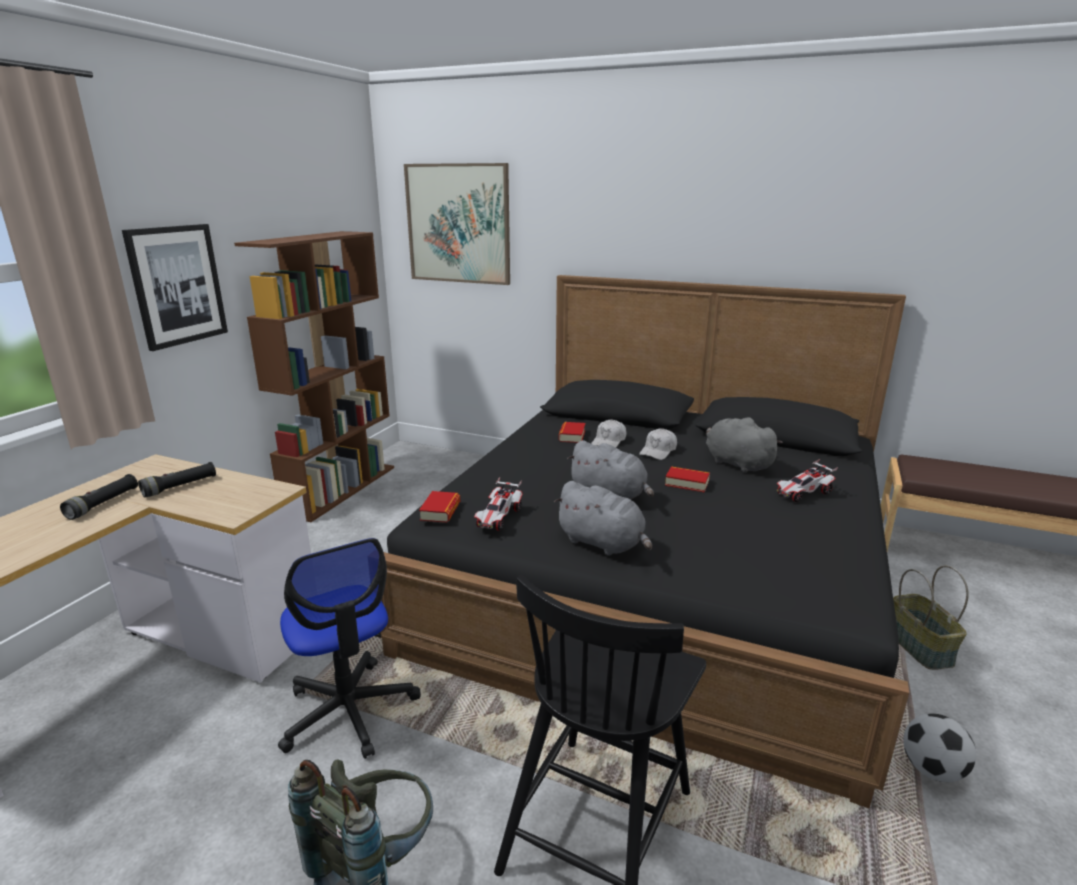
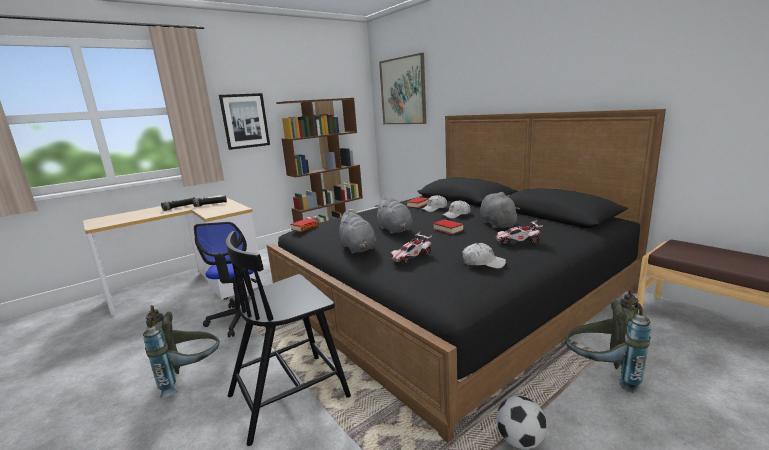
camera: 30 degrees right, 5 degrees down
toy car [474,477,523,531] -> toy car moved to [390,232,432,265]
basket [893,565,969,670] -> grey backpack [565,289,651,393]
none -> white cap [462,243,506,268]

